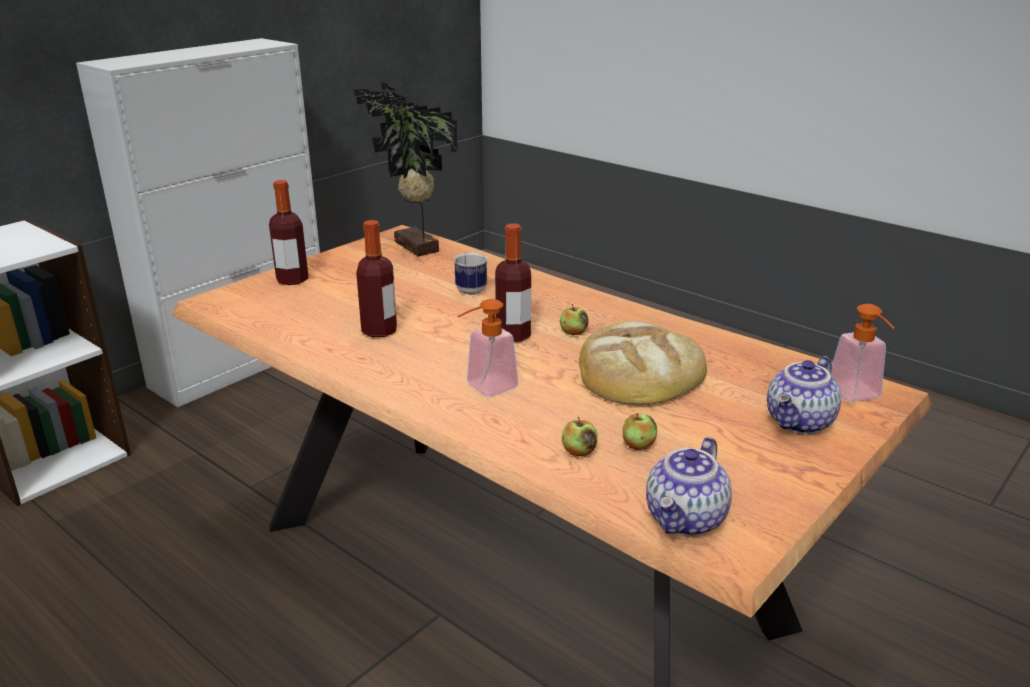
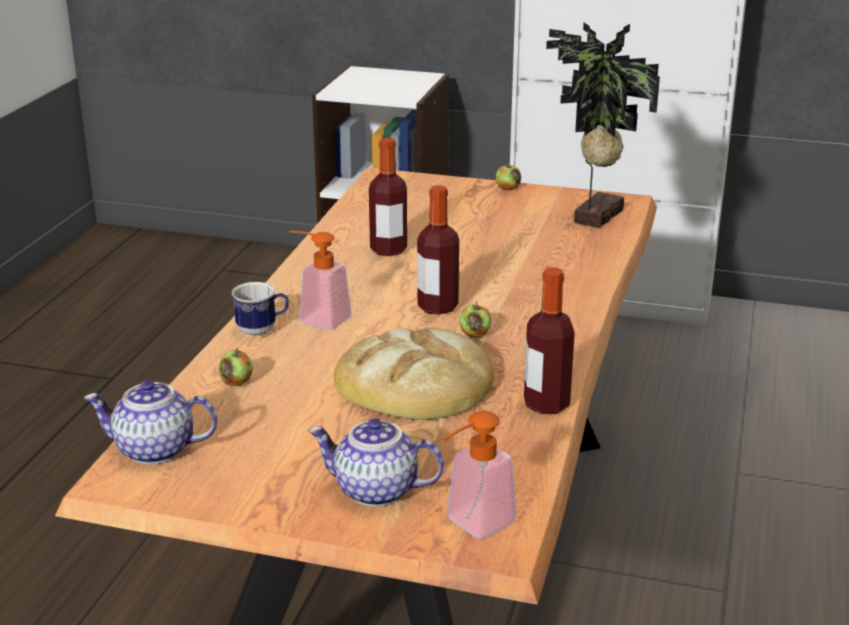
camera: 65 degrees right, 0 degrees up
bottle [269,180,309,285] -> bottle moved to [524,267,575,414]
mug [454,253,488,295] -> mug moved to [232,282,289,336]
apple [622,413,657,450] -> apple moved to [496,162,521,190]

